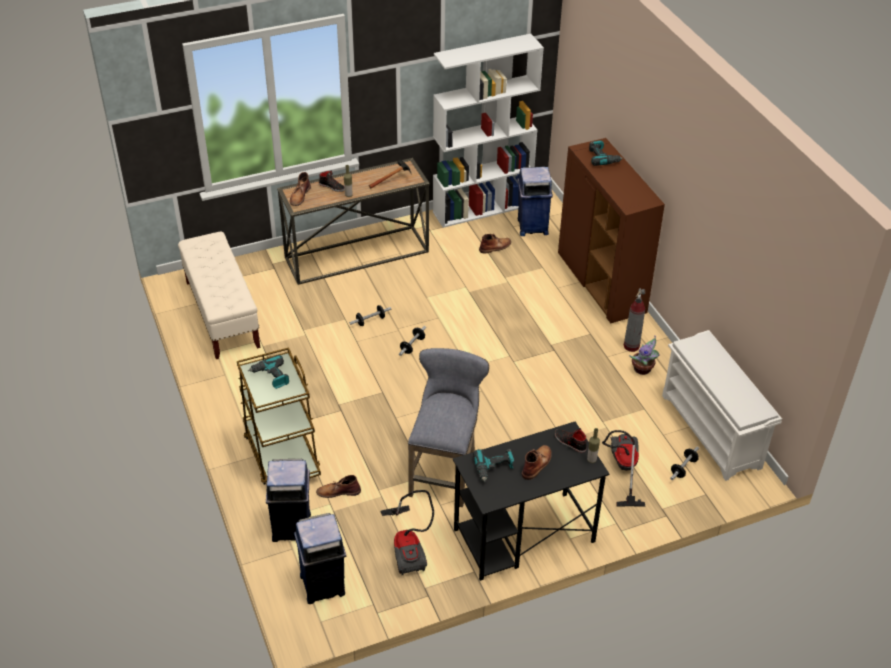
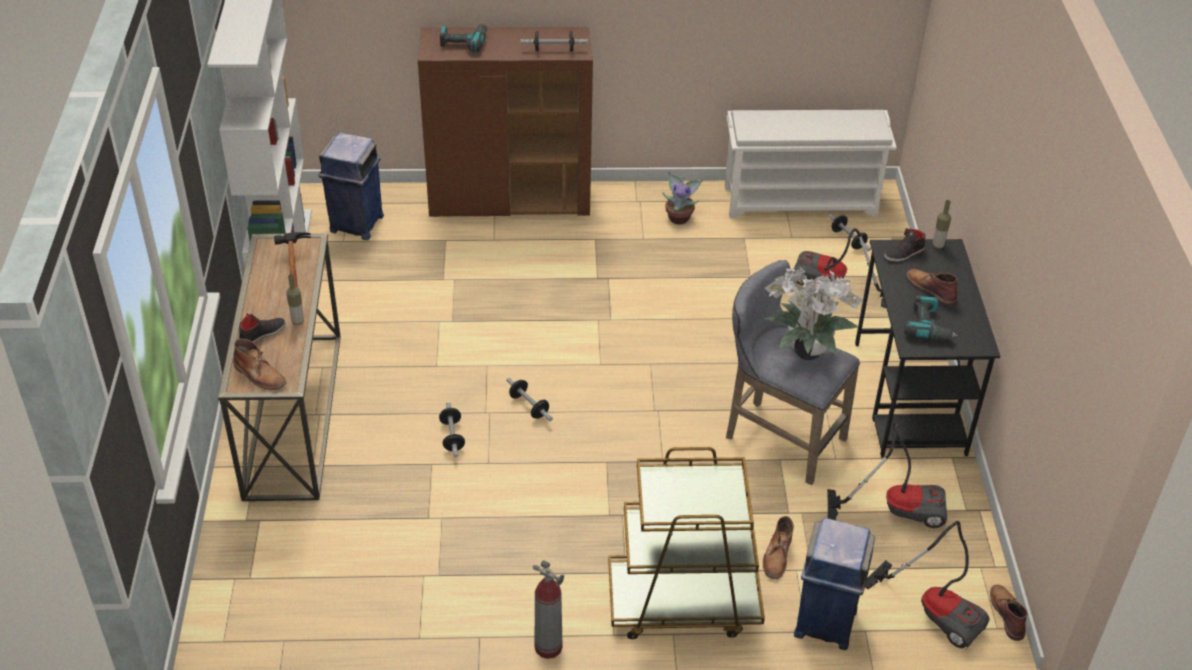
camera: 70 degrees left, 0 degrees up
beige bench [178,232,260,359] -> none
power drill [248,355,289,389] -> none
blue trash can [294,513,346,604] -> vacuum cleaner [865,521,990,650]
brown boot [479,234,511,253] -> brown boot moved to [990,585,1028,641]
fire extinguisher [624,288,645,352] -> fire extinguisher moved to [533,560,564,659]
none -> dumbbell [521,31,588,52]
none -> potted plant [764,267,863,360]

